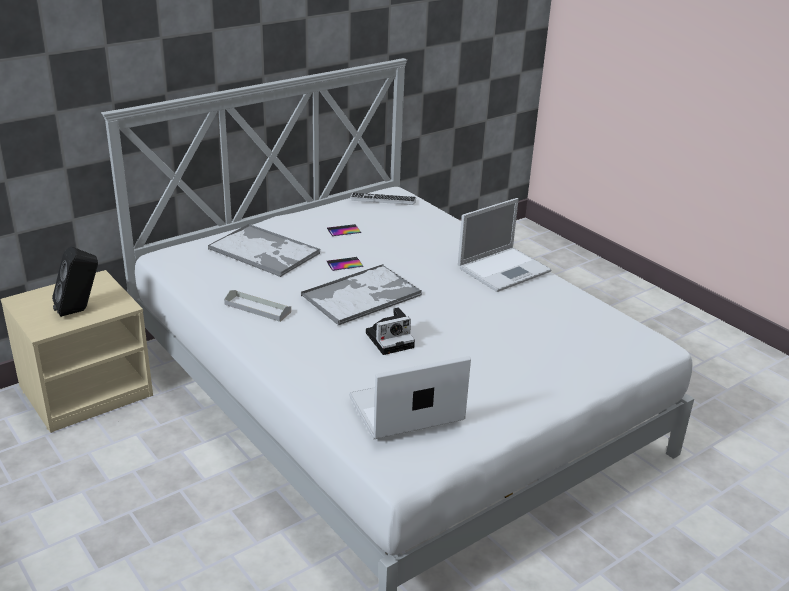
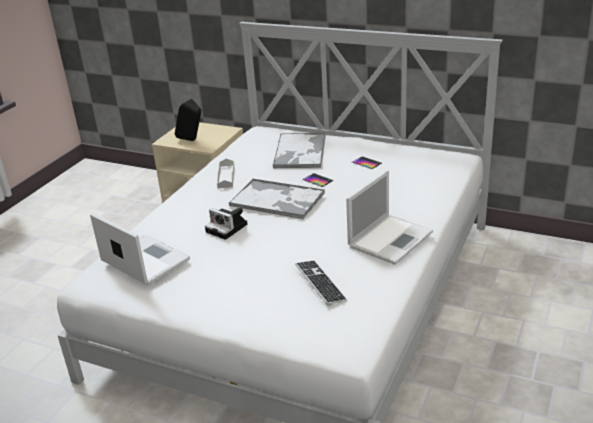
camera: 65 degrees right, 0 degrees up
keyboard [350,193,416,205] -> keyboard moved to [295,260,348,306]
laptop [458,198,552,292] -> laptop turned 75 degrees counterclockwise [346,170,433,265]

